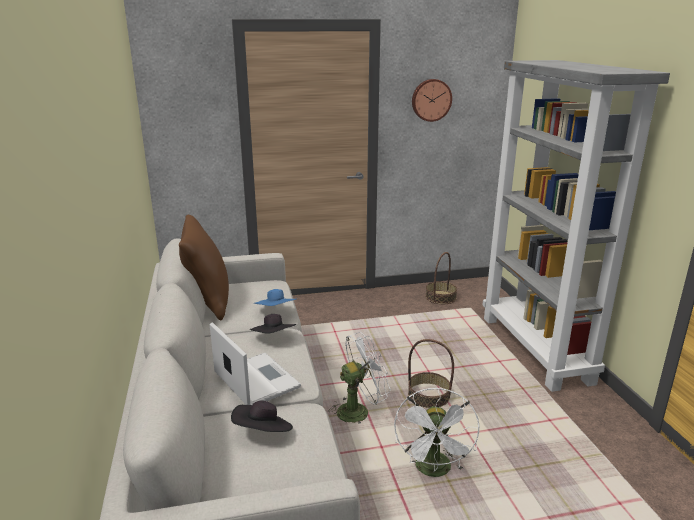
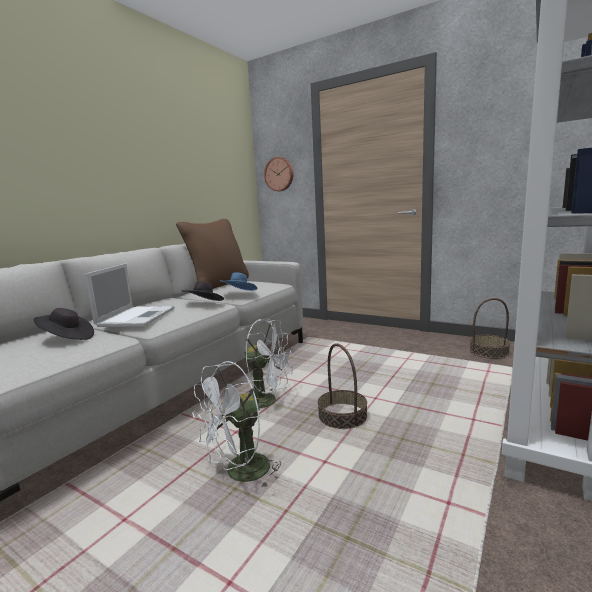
camera: 45 degrees right, 10 degrees down
wall clock [412,79,452,122] -> wall clock moved to [264,157,293,191]

